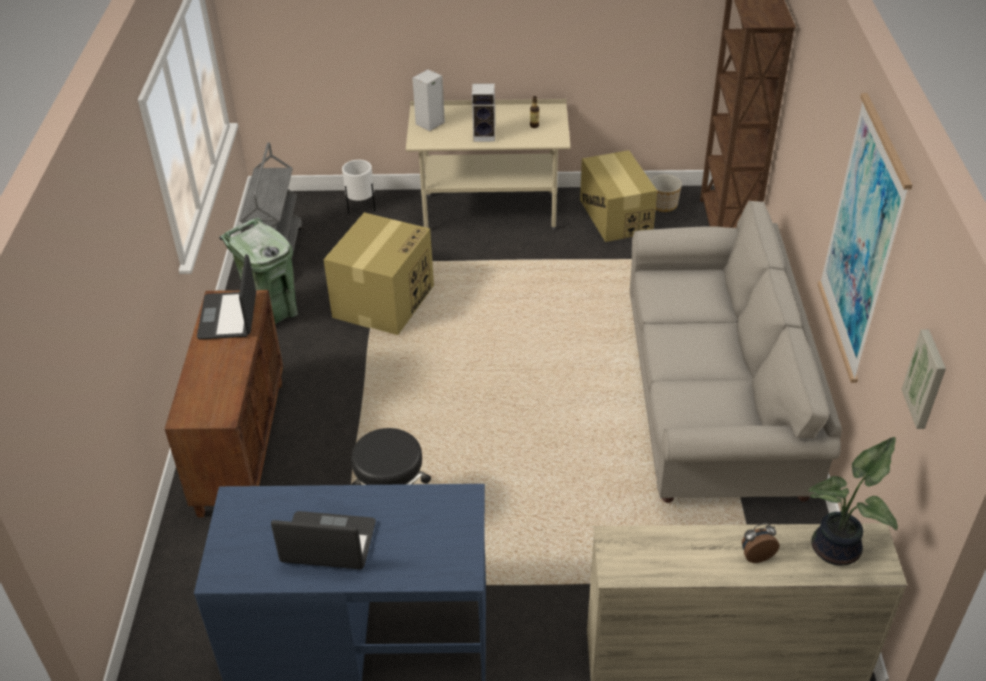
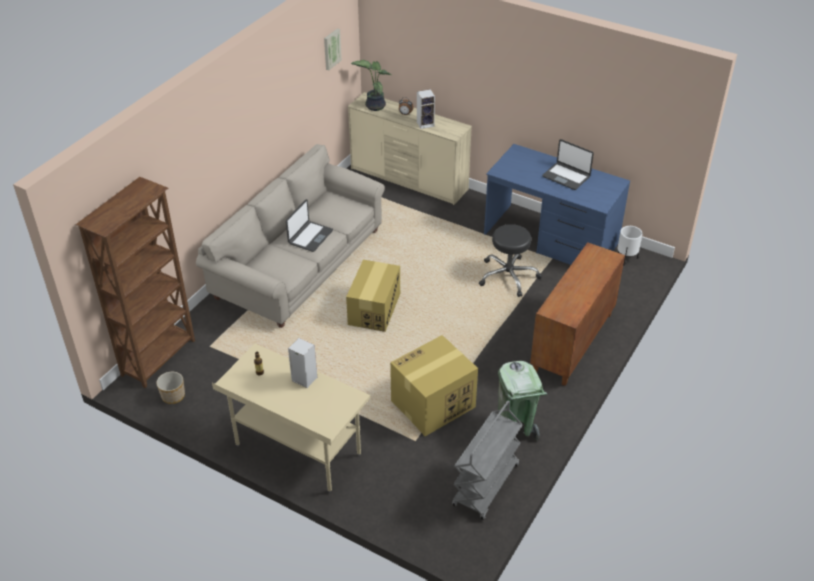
camera: 150 degrees left, 0 degrees up
laptop [197,254,256,340] -> laptop moved to [286,199,333,252]
white planter [342,160,375,214] -> white planter moved to [618,226,642,266]
speaker [412,69,445,131] -> speaker moved to [417,89,435,129]
cardboard box [580,150,657,242] -> cardboard box moved to [346,260,400,332]
picture [818,93,912,383] -> none

